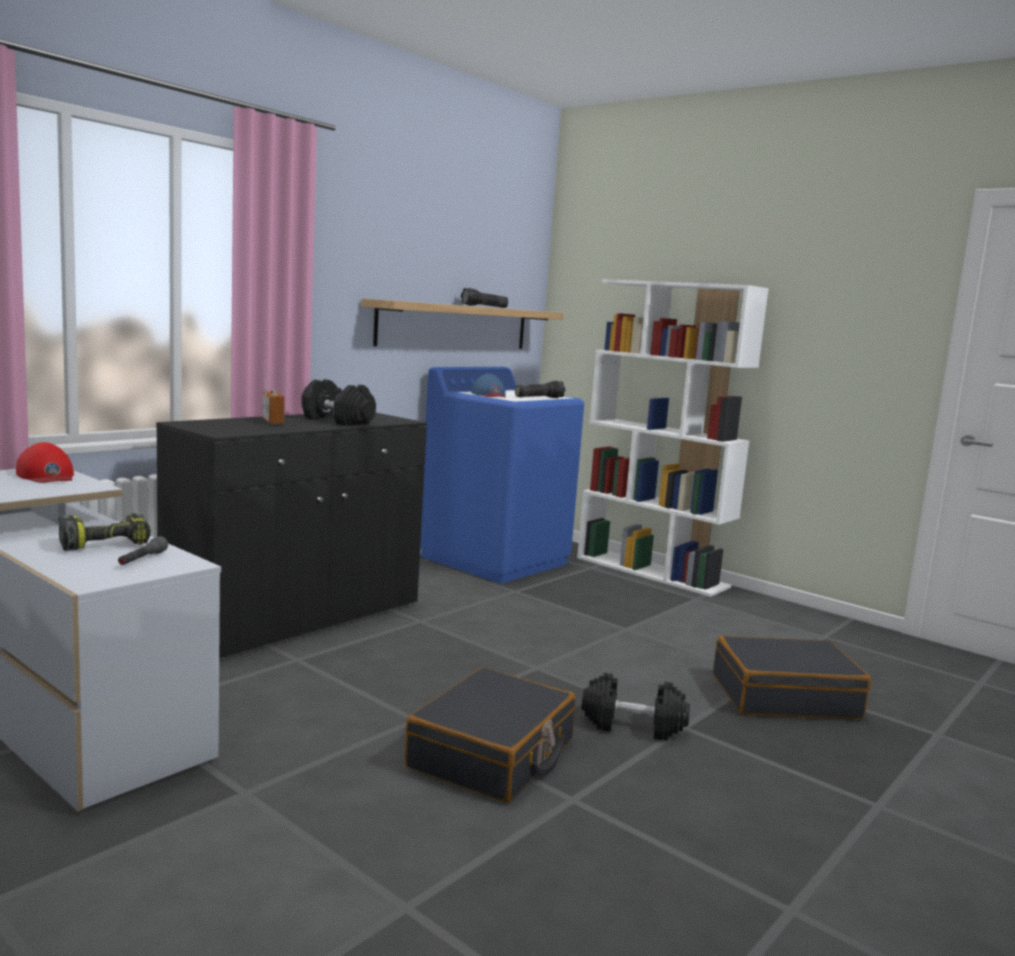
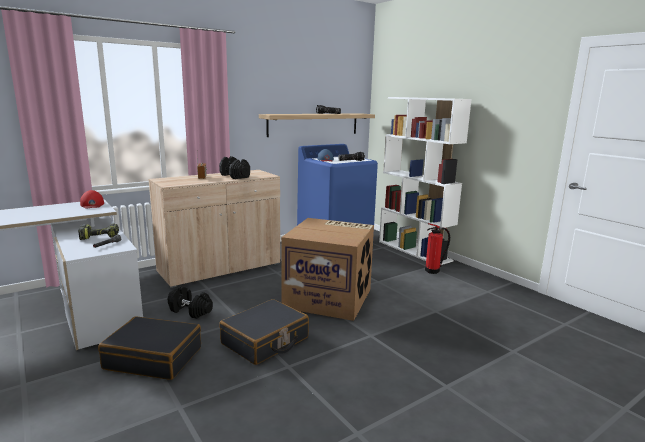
camera: 15 degrees right, 5 degrees up
black cabinet [156,413,427,661] -> beige cabinet [148,170,280,288]
black dumbbell [582,673,690,740] -> black dumbbell moved to [168,286,213,319]
black suitcase [713,636,871,719] -> black suitcase moved to [98,316,201,380]
none -> cardboard box [281,218,374,321]
none -> fire extinguisher [425,223,450,274]

